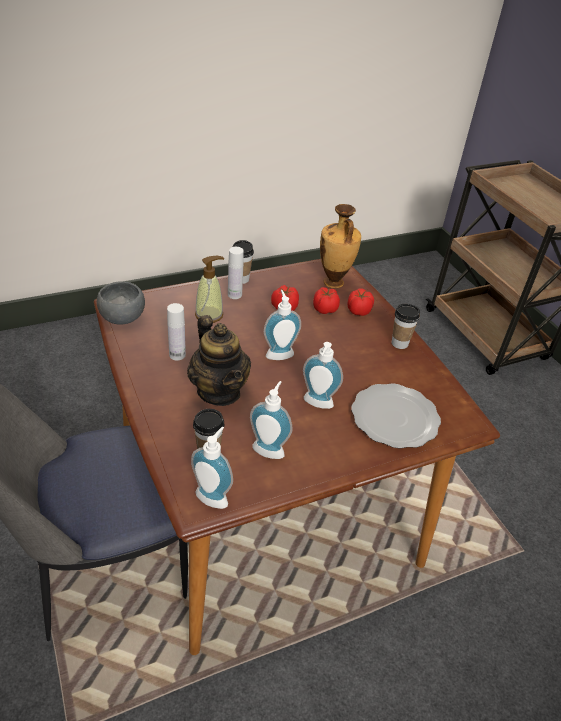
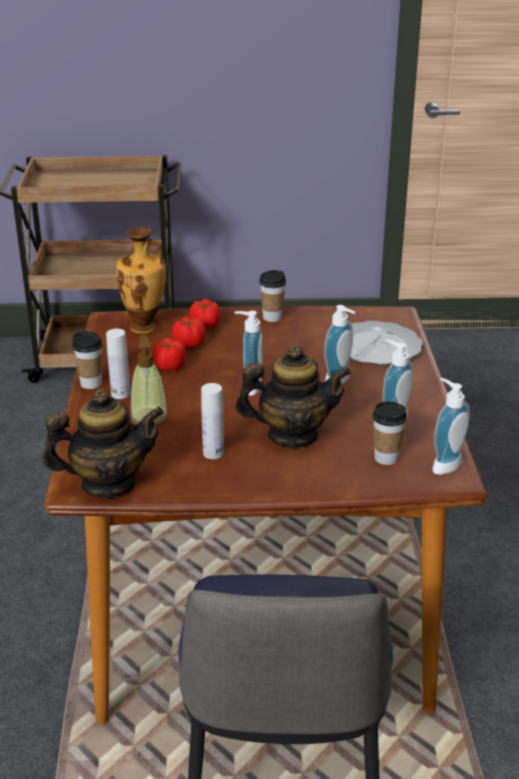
camera: 65 degrees left, 10 degrees down
grey bowl [97,282,145,325] -> teapot [42,389,164,499]

